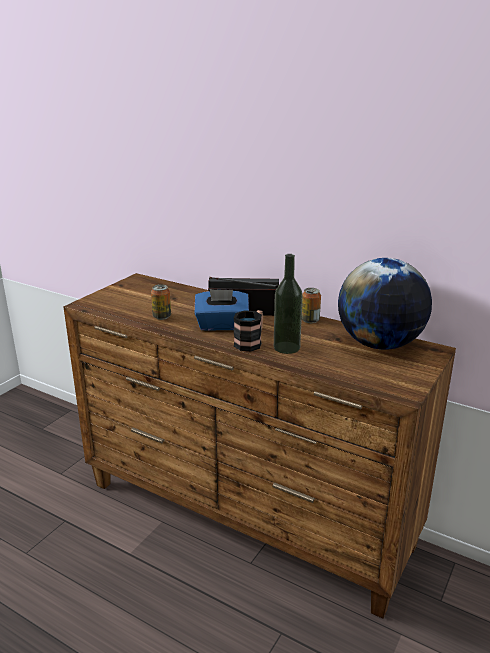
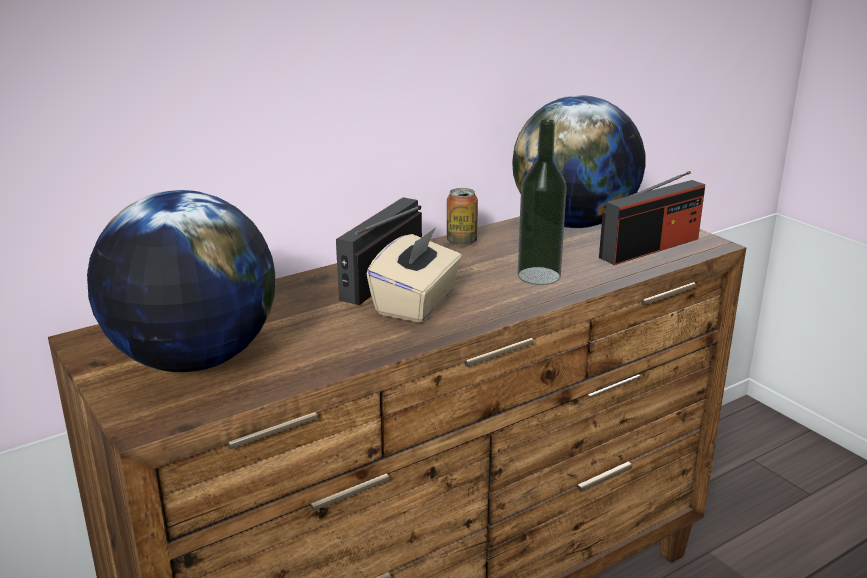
camera: 65 degrees left, 0 degrees up
can [151,284,171,320] -> none
blue tissue box [195,289,249,331] -> beige tissue box [367,227,462,323]
mug [233,310,263,352] -> none
none -> globe [87,190,275,372]
none -> radio [599,171,705,265]

